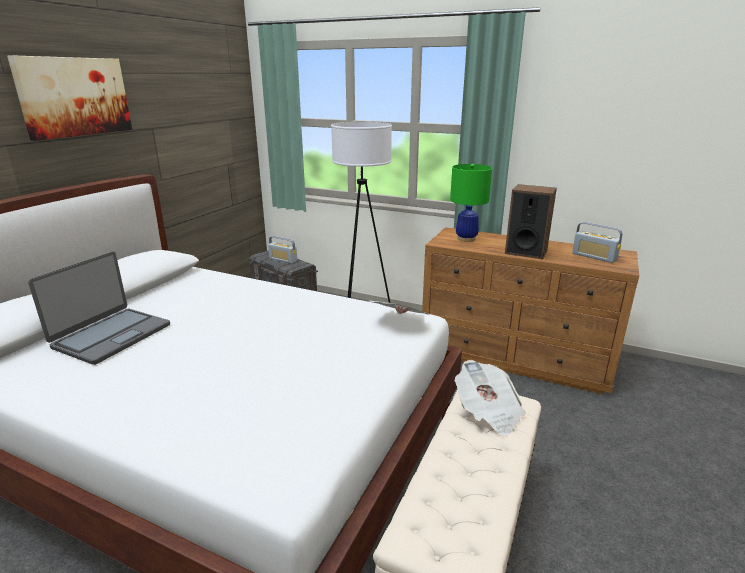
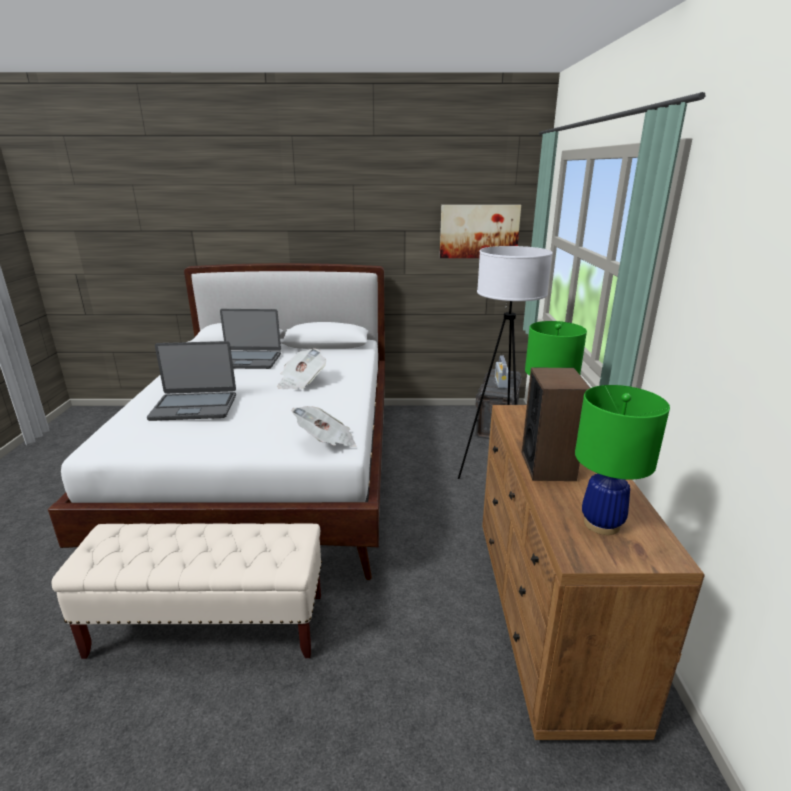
camera: 65 degrees right, 0 degrees up
picture [7,55,132,141] -> picture moved to [440,205,521,258]
newspaper [455,360,526,437] -> newspaper moved to [277,349,326,389]
radio [572,222,622,263] -> green table lamp [575,385,670,535]
none -> laptop [147,341,236,421]

